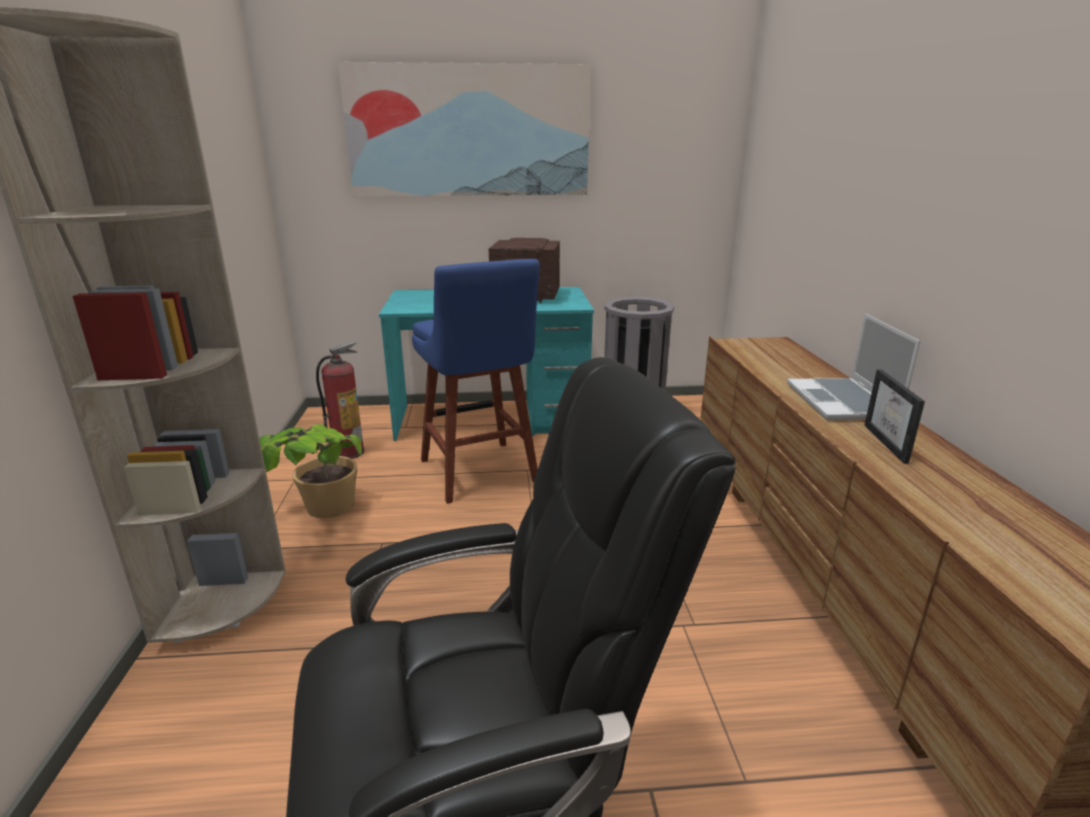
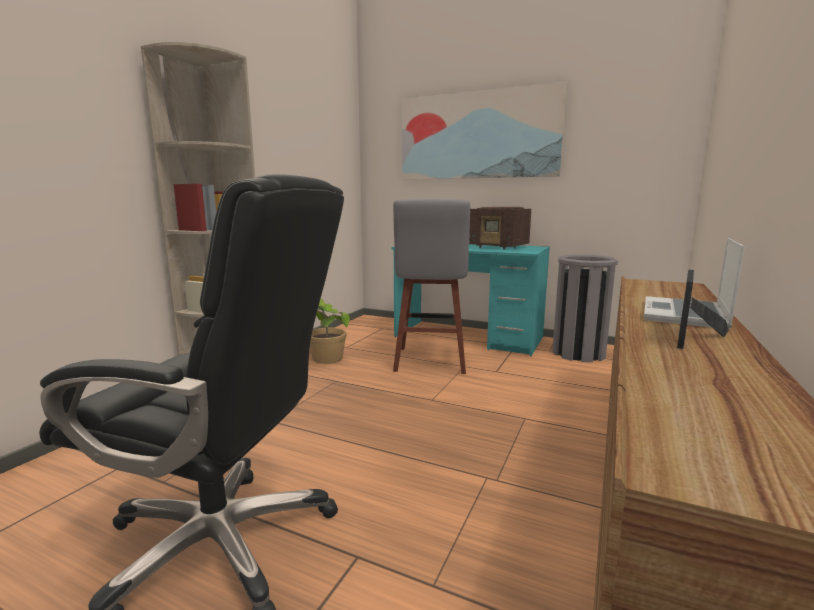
camera: 30 degrees right, 10 degrees down
fire extinguisher [316,341,365,459] -> none
blue stool [412,259,540,504] -> grey stool [393,199,470,374]

